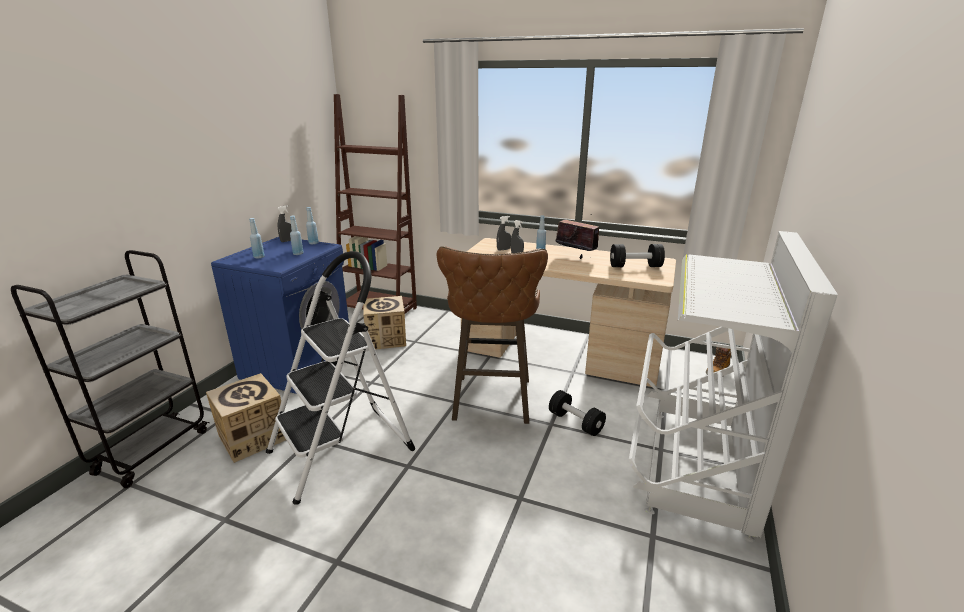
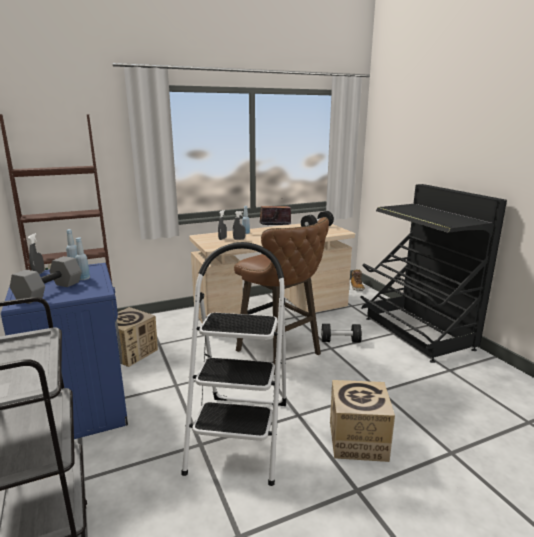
camera: 45 degrees left, 5 degrees down
cardboard box [206,373,286,463] -> cardboard box moved to [330,380,395,462]
blue bottle [249,218,265,258] -> grey dumbbell [10,256,82,304]
white shoe rack [629,231,837,542] -> black shoe rack [360,184,507,363]

